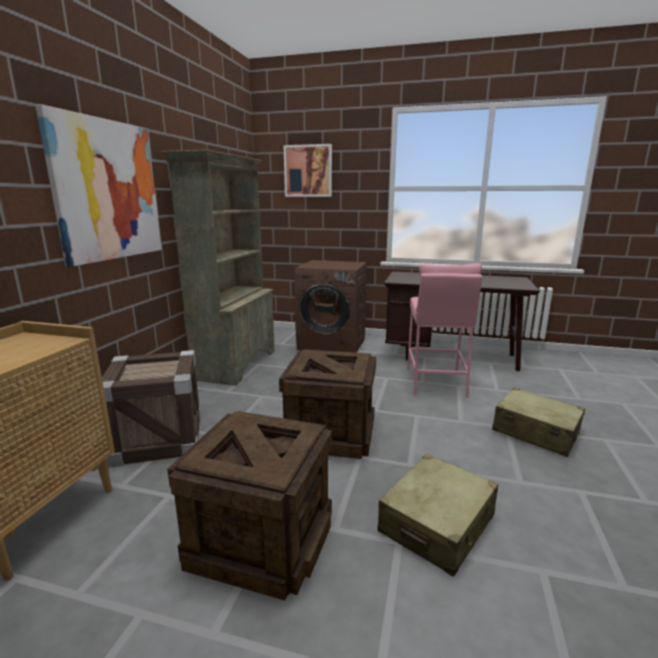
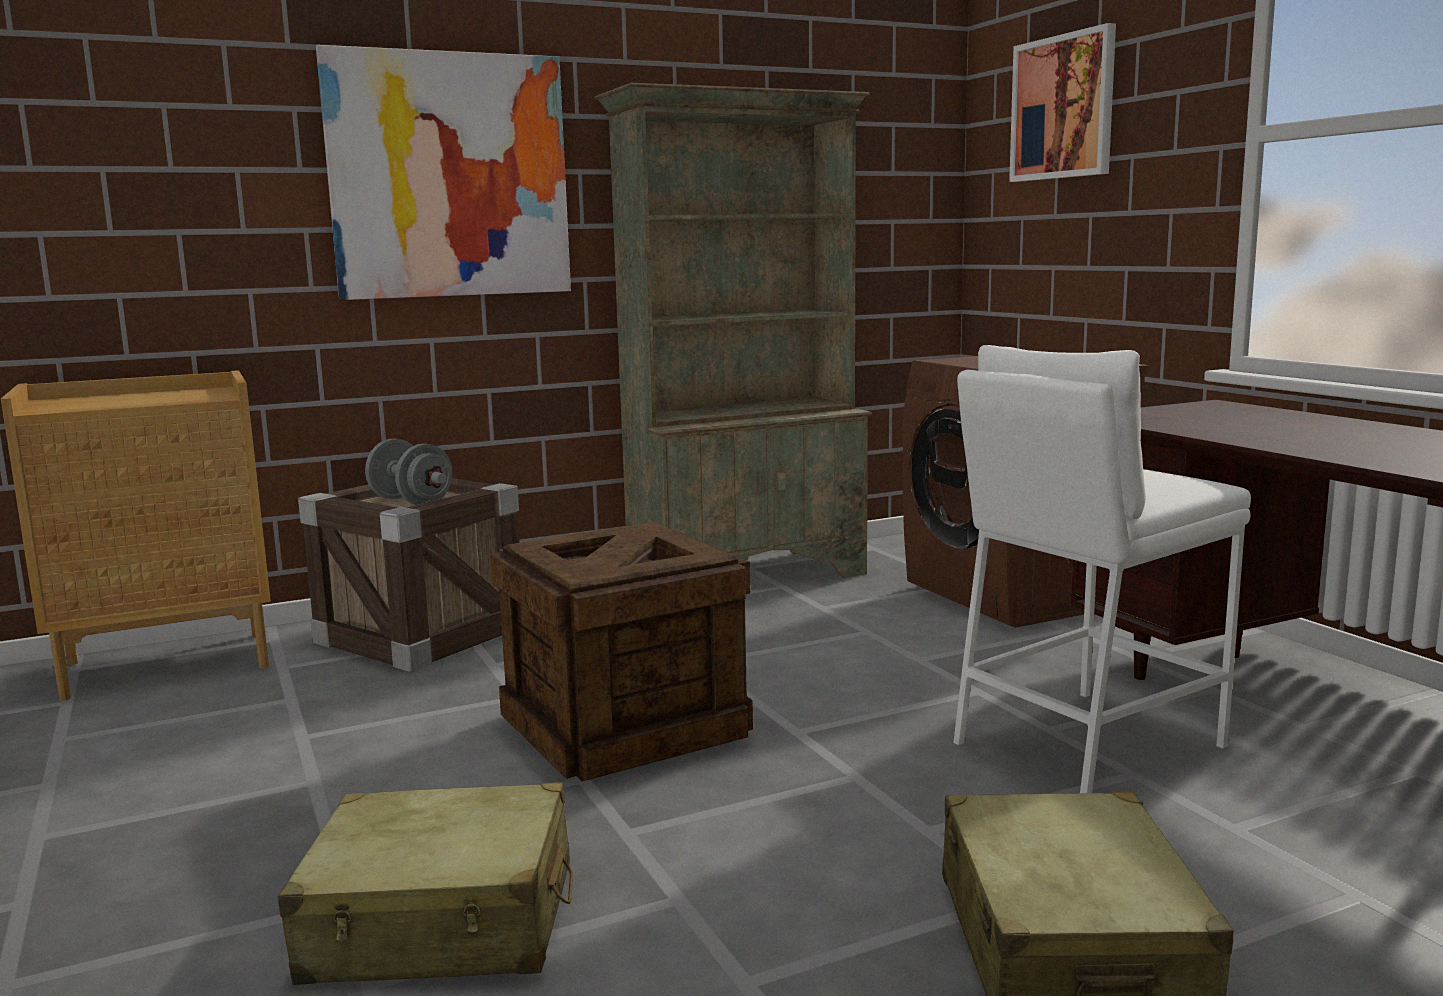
camera: 50 degrees right, 5 degrees down
crate [167,411,332,600] -> none
pink stool [407,263,482,398] -> white stool [953,345,1251,793]
none -> grey dumbbell [365,438,452,505]

